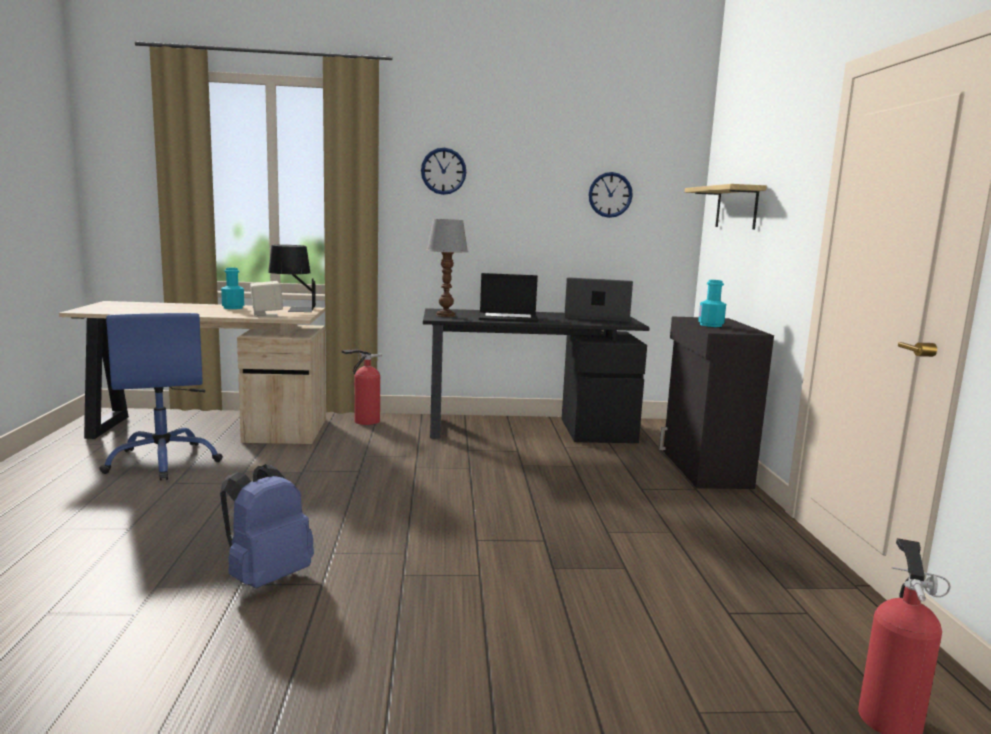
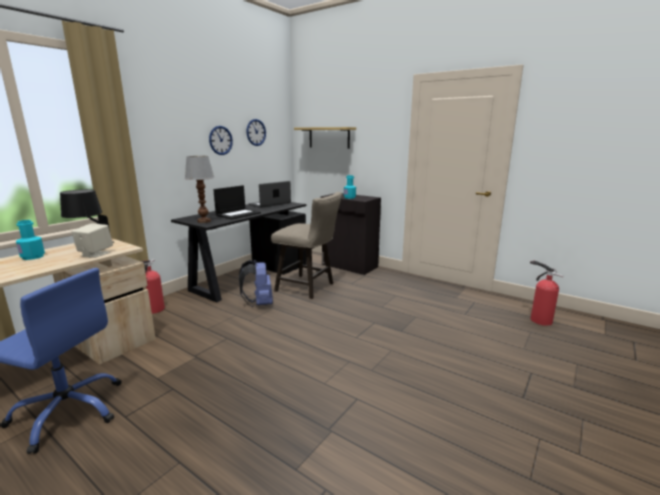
camera: 50 degrees left, 5 degrees up
blue backpack [220,464,314,589] -> blue backpack moved to [239,260,273,307]
wall clock [421,148,466,195] -> wall clock moved to [209,126,233,155]
none -> beige stool [271,192,342,299]

